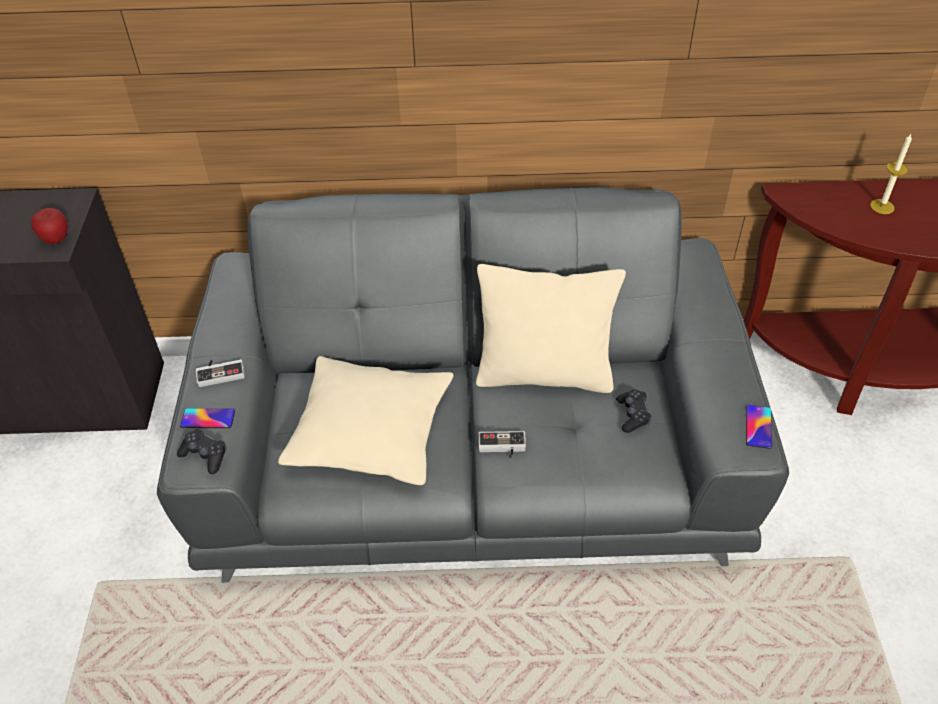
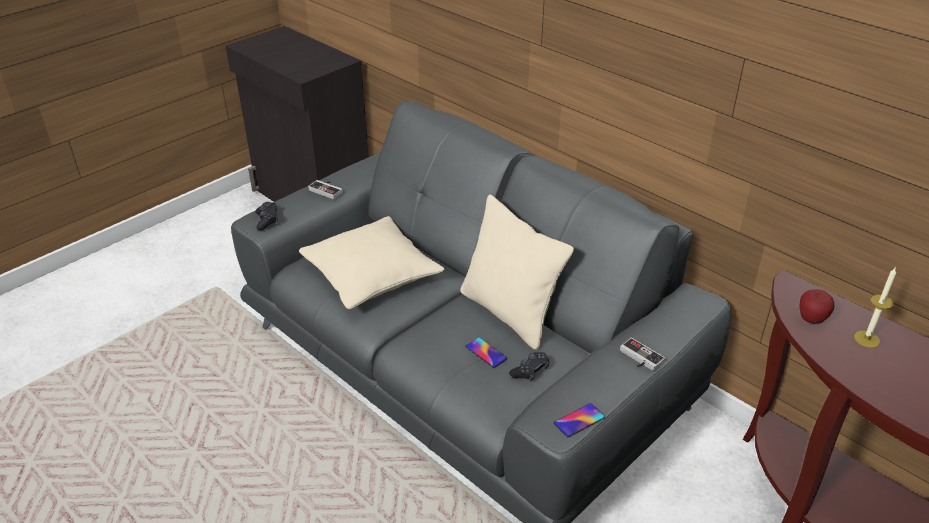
camera: 45 degrees right, 10 degrees down
apple [31,208,68,244] -> apple moved to [799,289,835,324]
phone [180,408,235,428] -> phone moved to [465,337,507,368]
game controller [478,431,526,458] -> game controller moved to [620,338,665,371]

